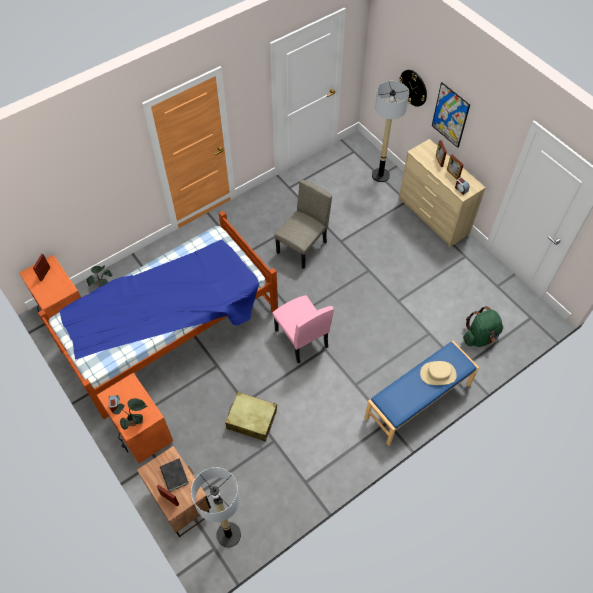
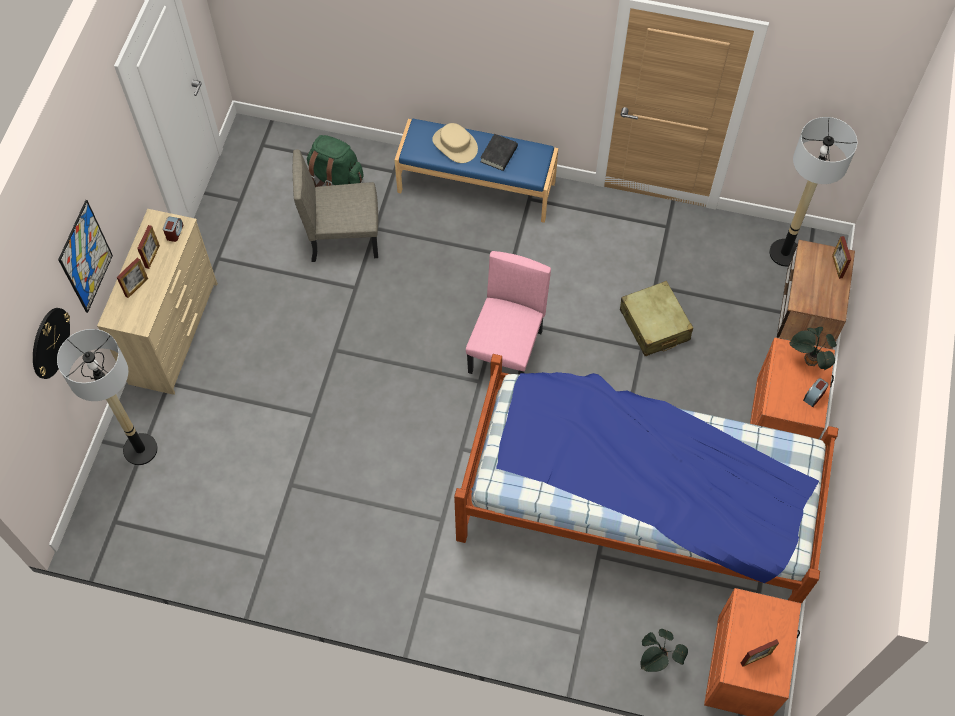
camera: 130 degrees left, 5 degrees up
black book [160,458,189,492] -> black book moved to [480,134,518,171]
beige chair [274,180,332,269] -> beige chair moved to [293,149,378,262]

